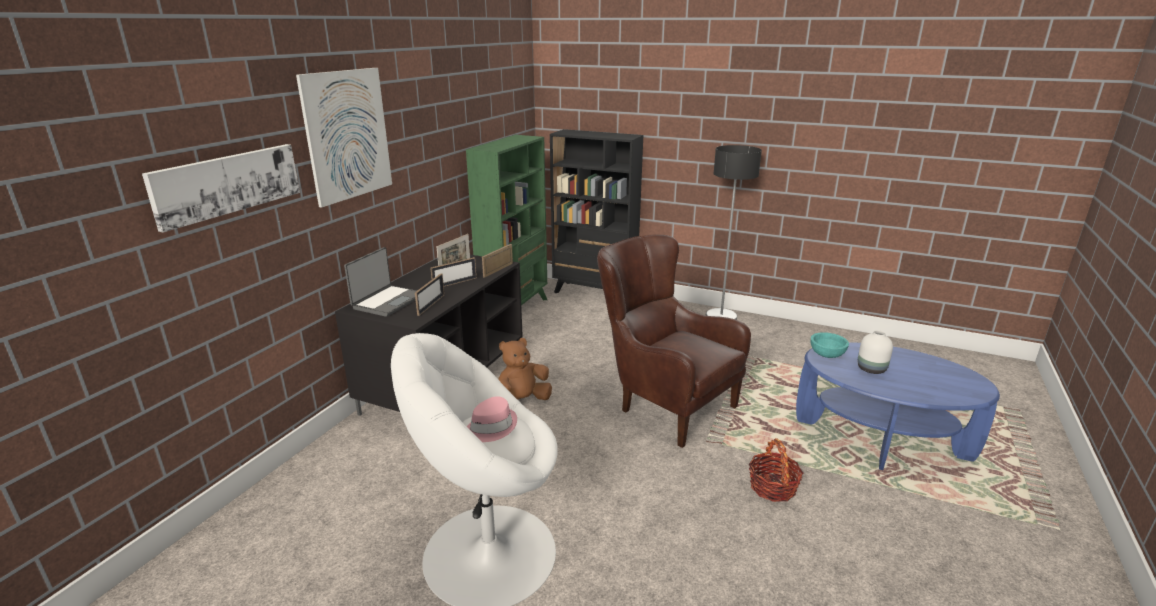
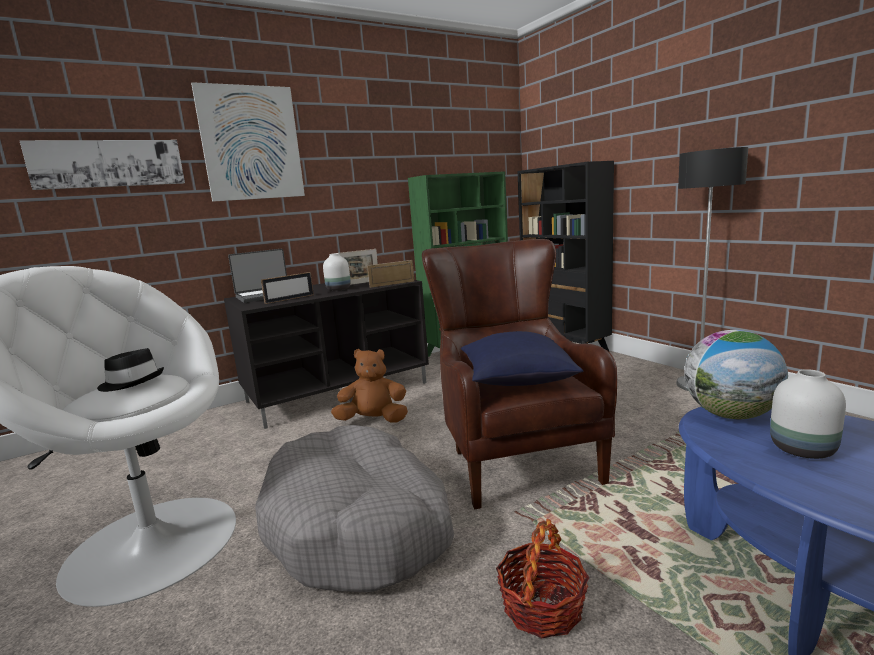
camera: 35 degrees right, 10 degrees down
picture frame [430,257,477,287] -> white vase [323,253,350,291]
pink hat [467,396,517,442] -> black hat [97,348,164,392]
turquoise bowl [811,332,849,358] -> globe [684,330,788,419]
none -> grey dog bed [255,425,454,592]
none -> blue pillow [461,331,583,386]

